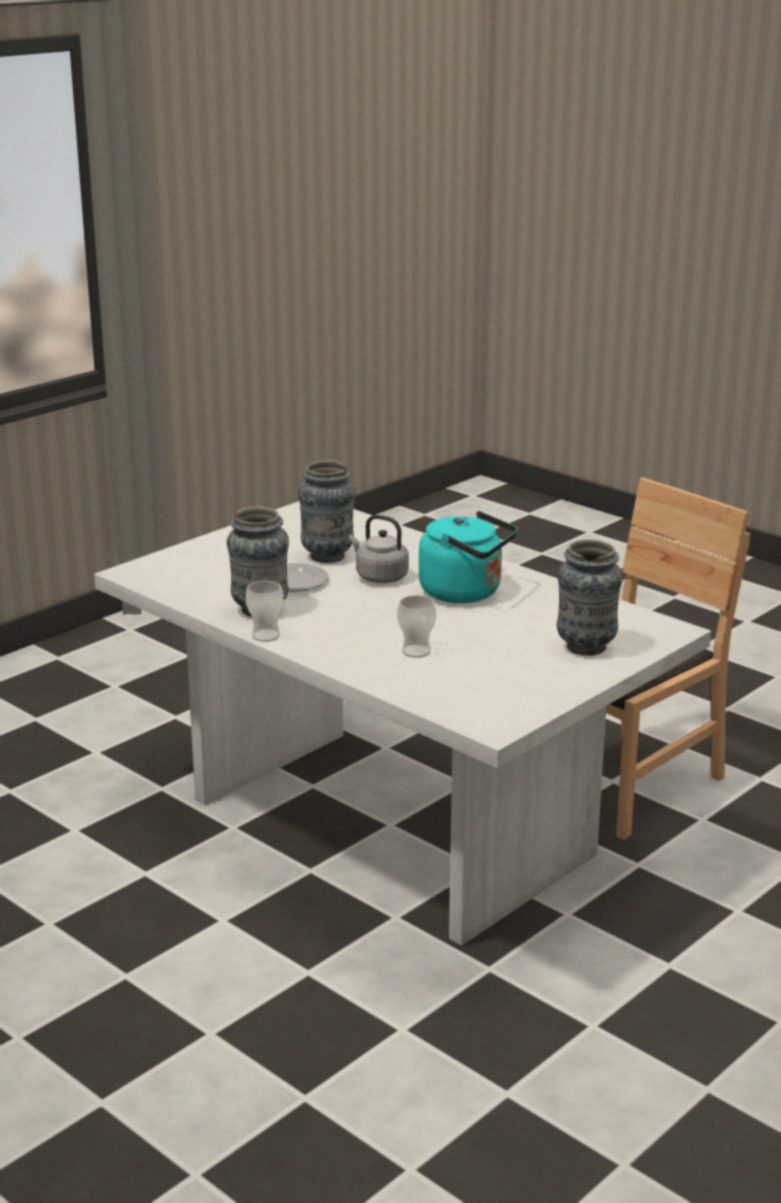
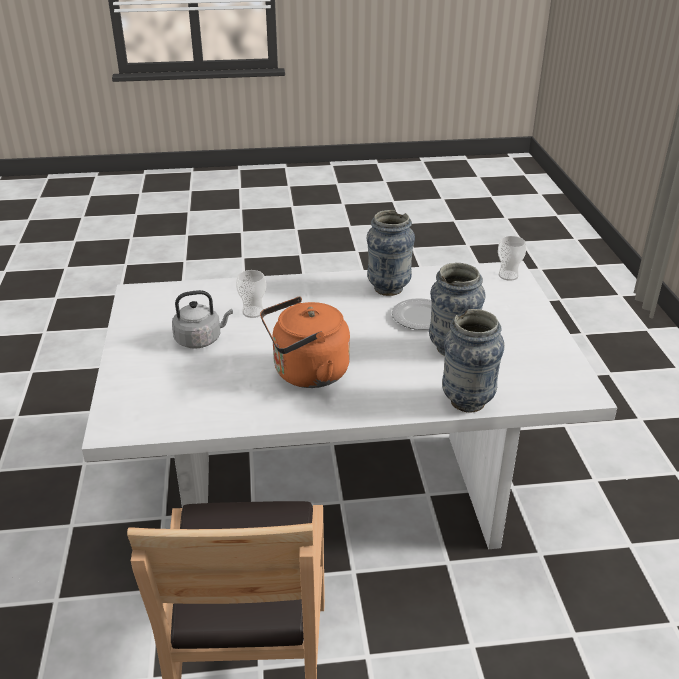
camera: 130 degrees right, 10 degrees up
cup [246,581,284,642] -> cup moved to [498,236,526,281]
grey kettle [349,515,409,583] -> grey kettle moved to [172,290,233,349]
turquoise kettle [419,511,518,603] -> orange kettle [260,297,350,388]
vase [557,539,623,656] -> vase moved to [442,309,504,413]

